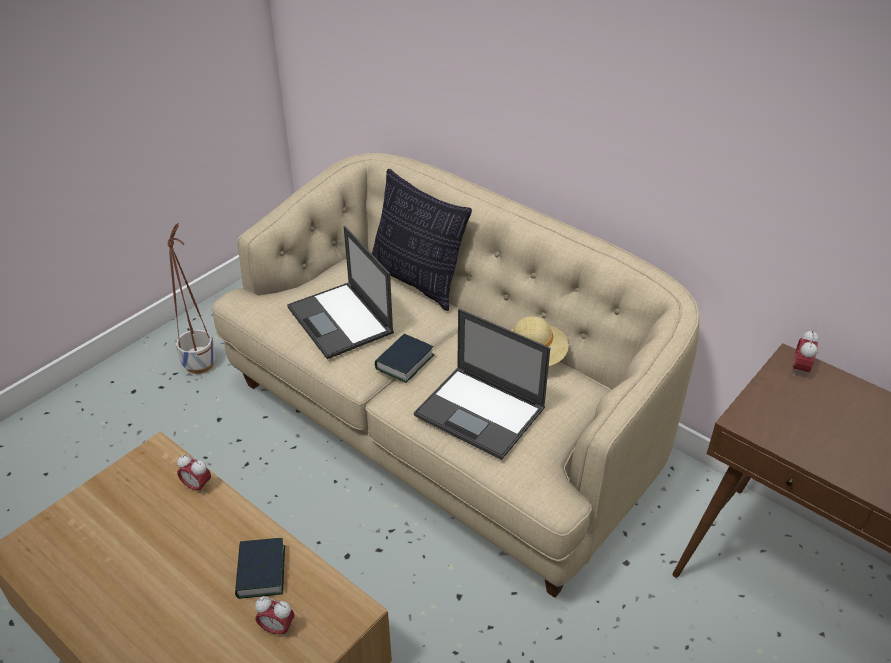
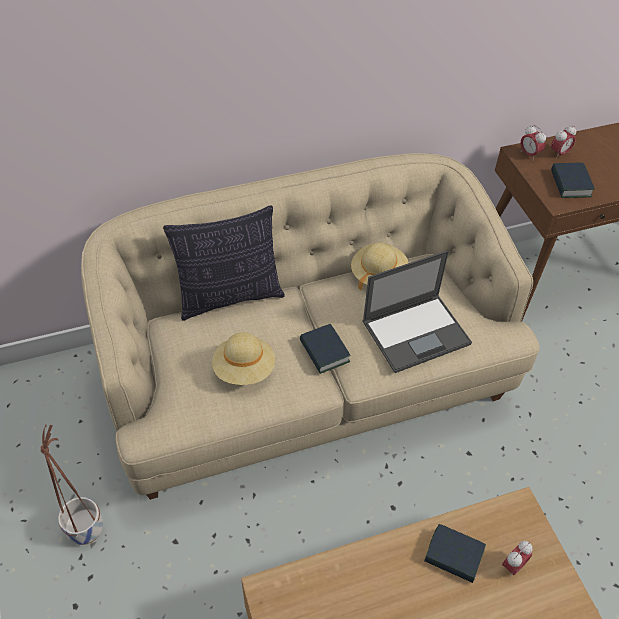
camera: 60 degrees left, 10 degrees up
alarm clock [177,455,211,494] -> alarm clock moved to [551,125,576,159]
laptop [287,226,394,359] -> beige hat [212,332,275,385]
none -> book [551,163,595,198]

